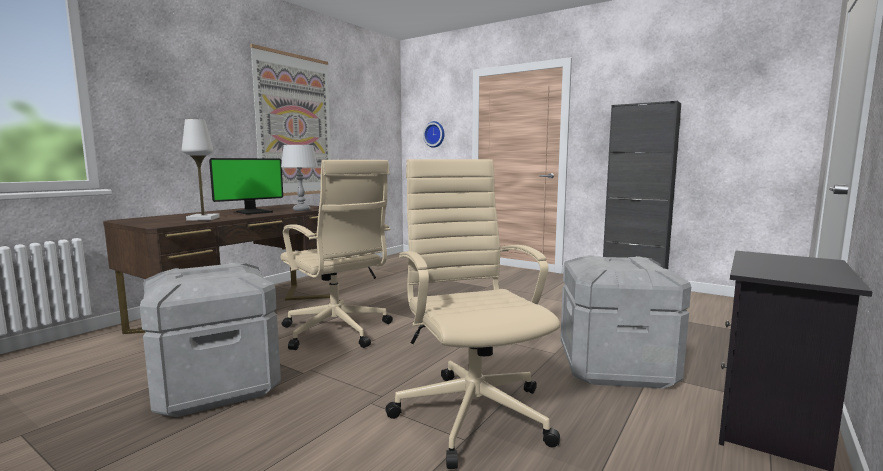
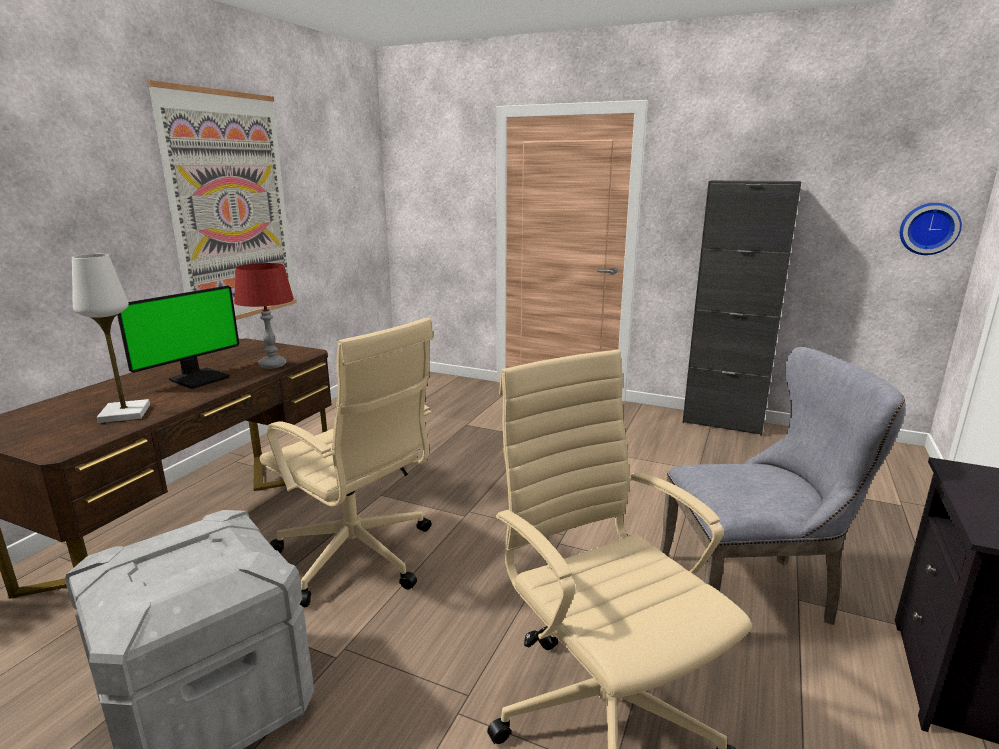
camera: 10 degrees left, 10 degrees up
grey table lamp [281,145,318,211] -> red table lamp [234,263,294,369]
wall clock [423,121,444,148] -> wall clock moved to [900,203,962,255]
grey storage box [560,255,691,389] -> grey chair [660,347,906,625]

